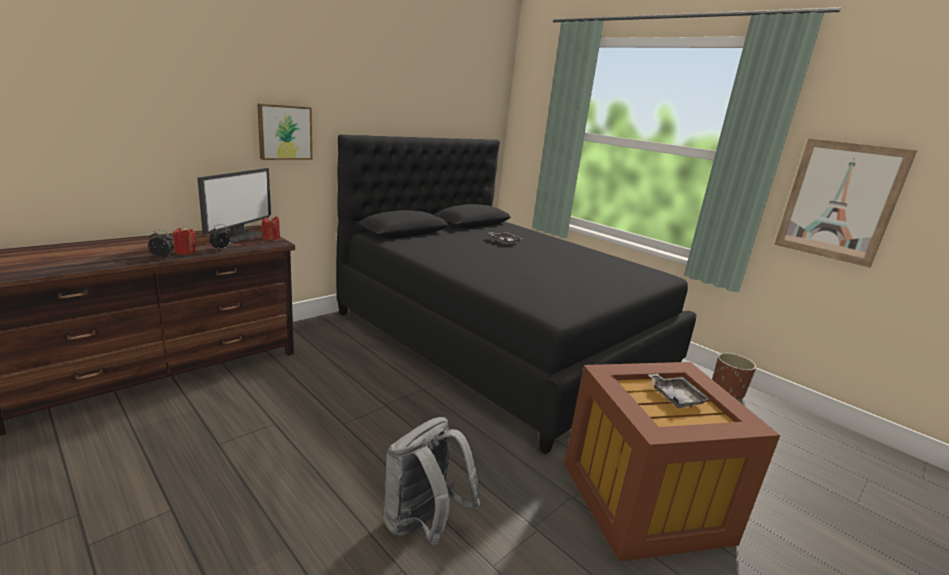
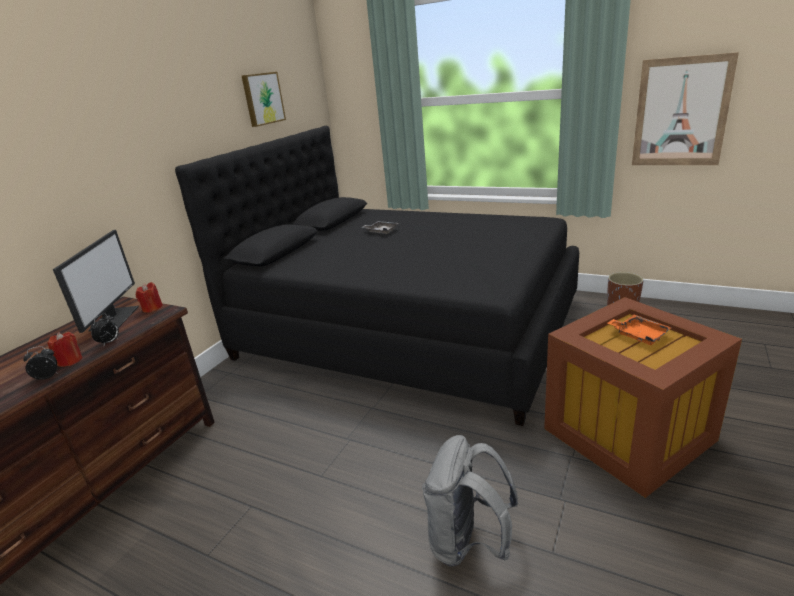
camera: 15 degrees left, 5 degrees up
picture [257,103,312,160] -> picture moved to [242,72,286,127]
grey tray [647,373,710,408] -> orange tray [608,314,671,345]

